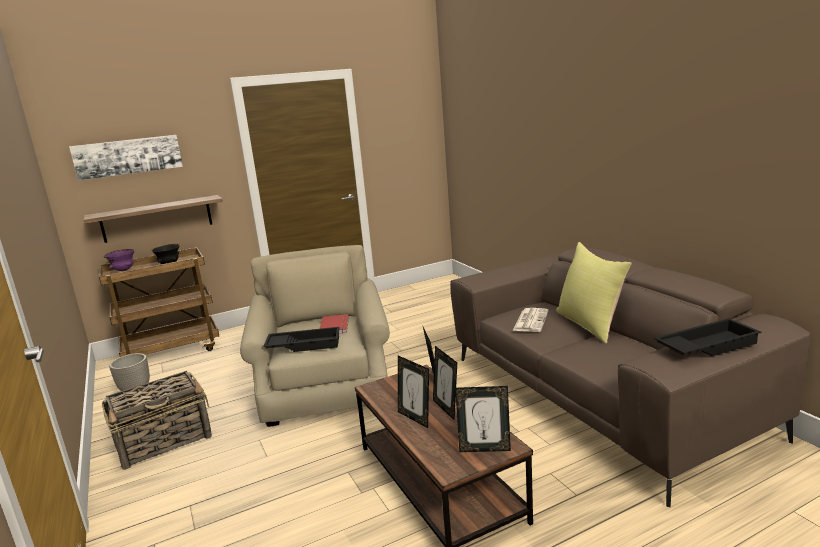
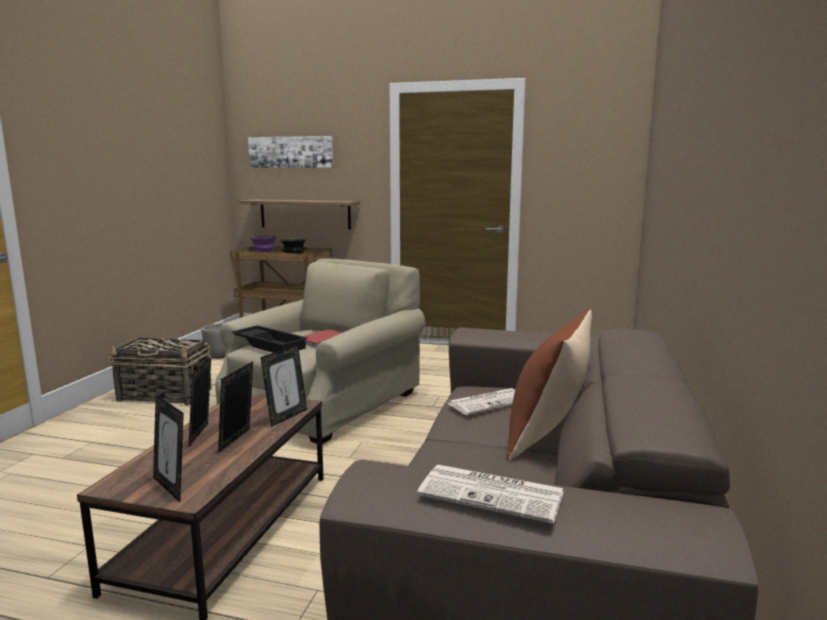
camera: 40 degrees right, 5 degrees down
yellow pillow [556,242,632,344] -> brown pillow [506,309,592,460]
black tray [654,318,762,356] -> newspaper [417,465,564,524]

